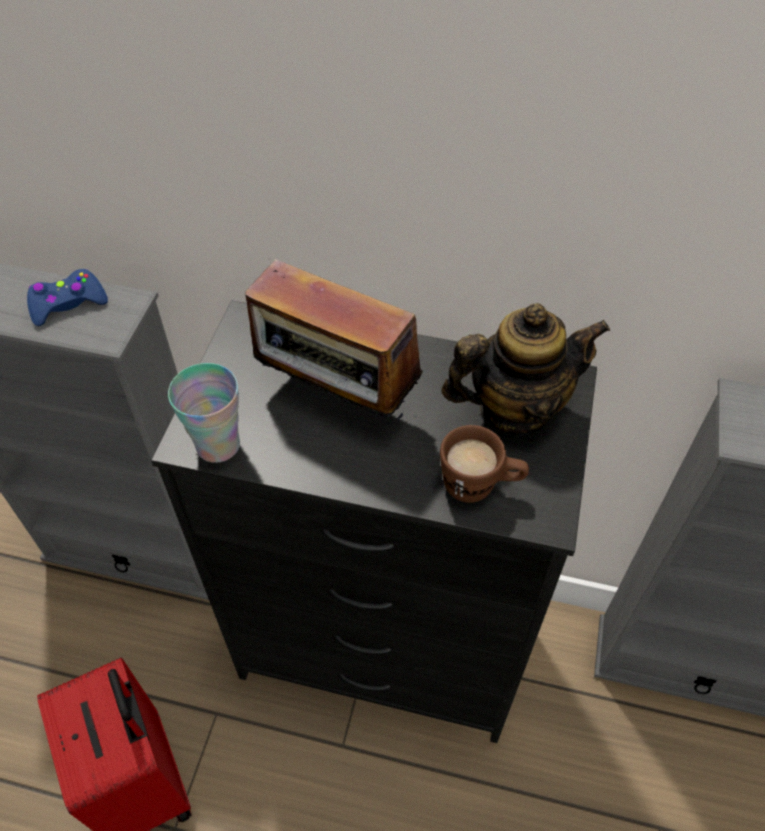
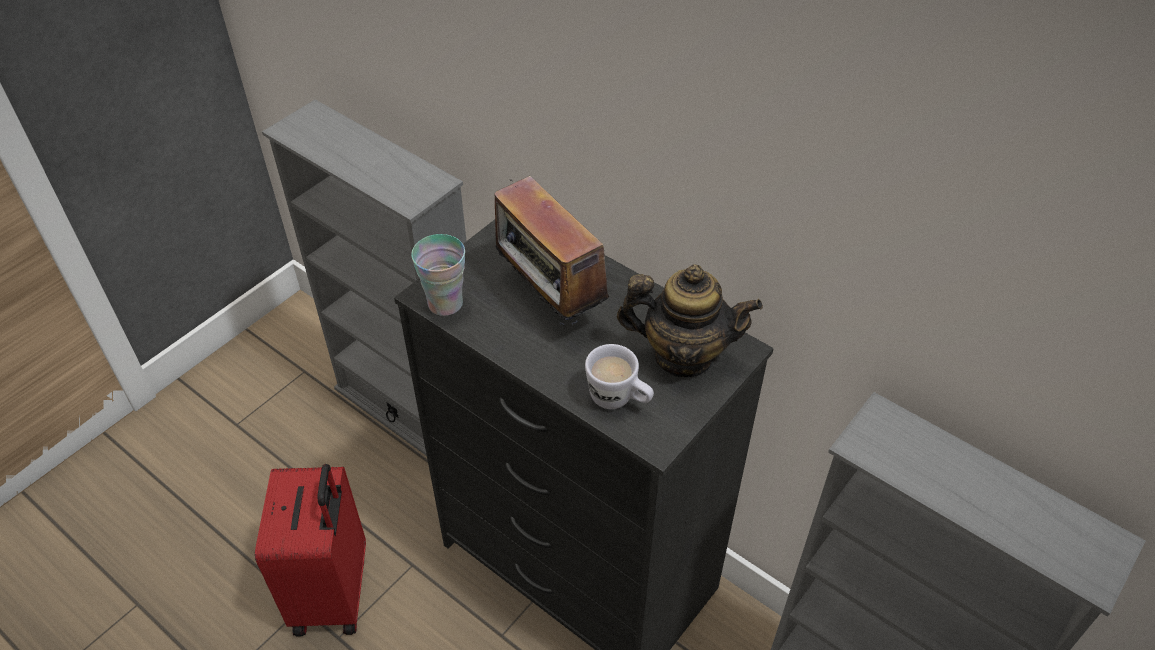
camera: 25 degrees right, 5 degrees down
blue game controller [27,269,108,326] -> none
brown mug [440,425,529,503] -> white mug [585,344,654,409]

